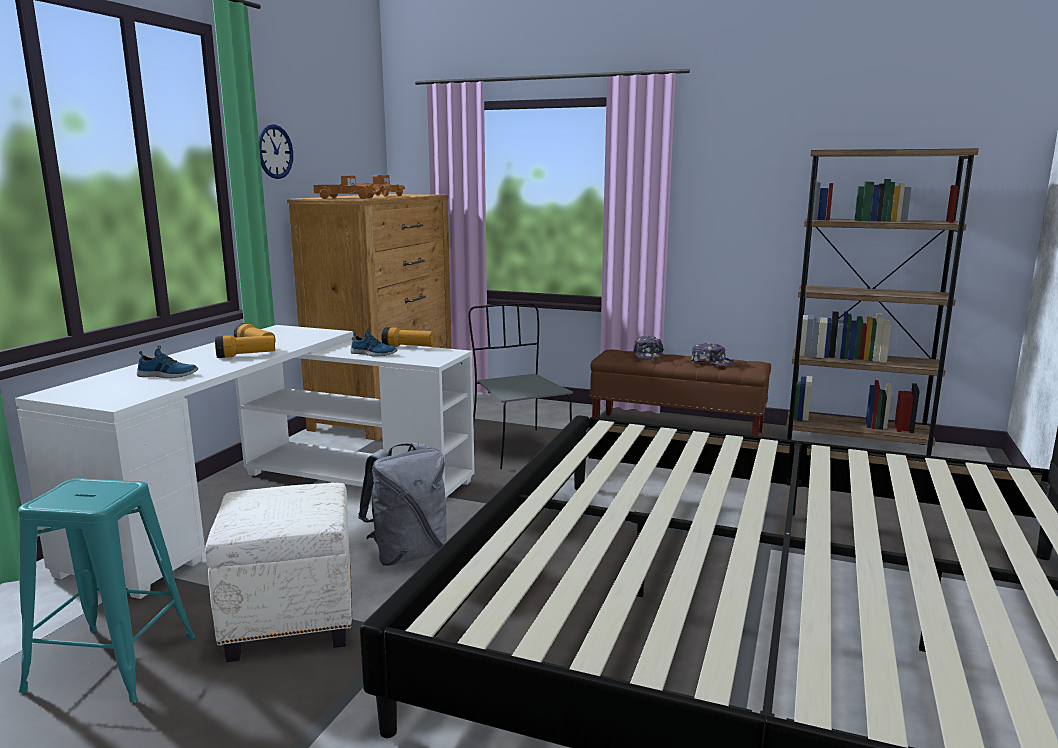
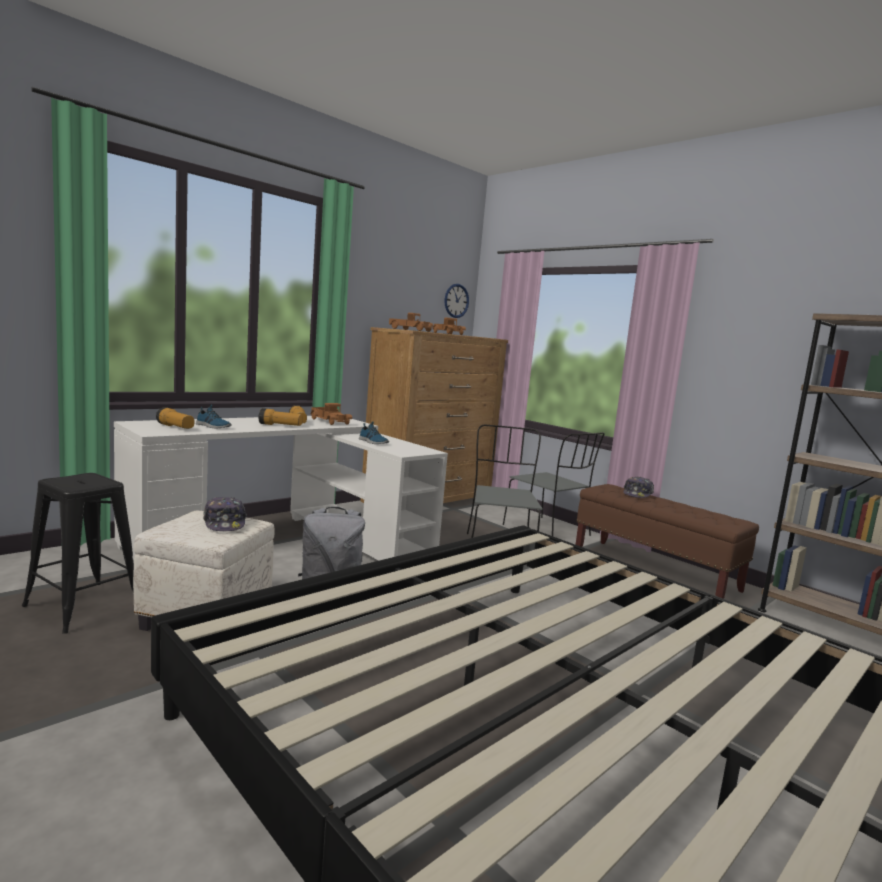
camera: 25 degrees right, 5 degrees down
turquoise stool [18,478,195,702] -> black stool [22,473,134,634]
wall clock [259,124,293,179] -> wall clock moved to [445,284,469,318]
flashlight [381,327,434,347] -> flashlight moved to [156,407,194,429]
cap [690,343,734,366] -> cap moved to [203,497,247,531]
none -> toy truck [311,403,352,425]
none -> grey chair [503,432,605,536]

